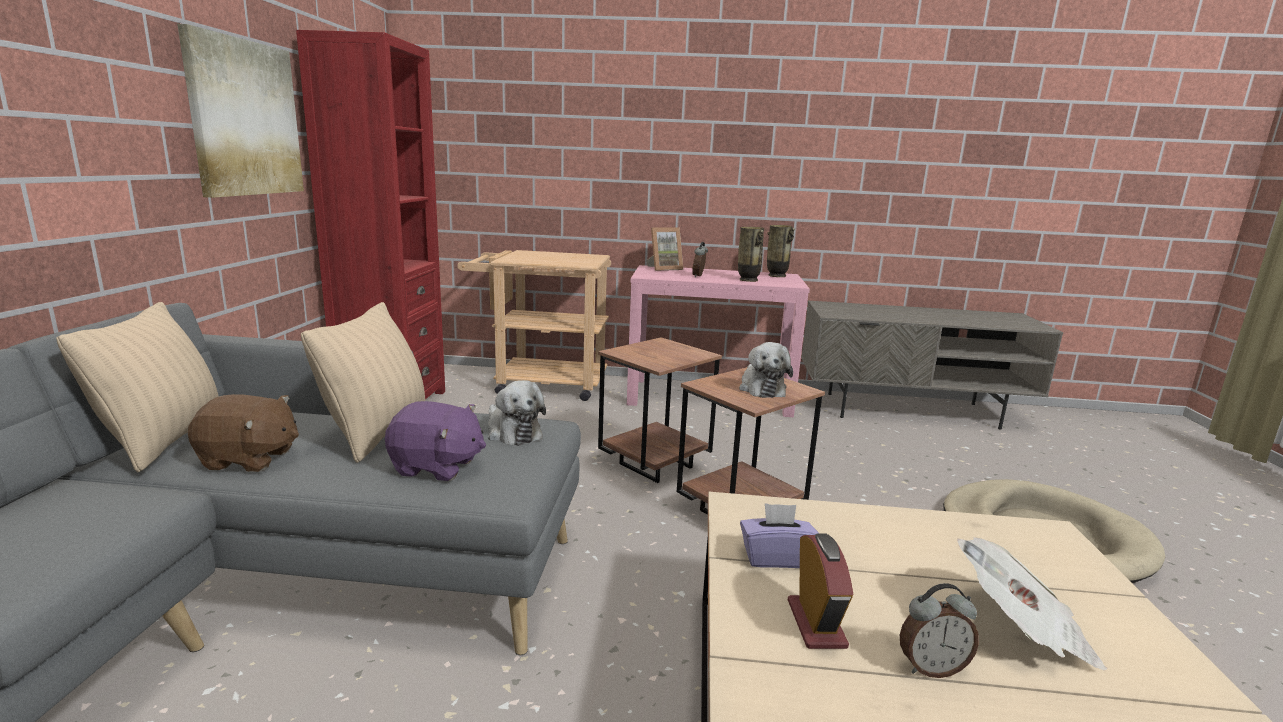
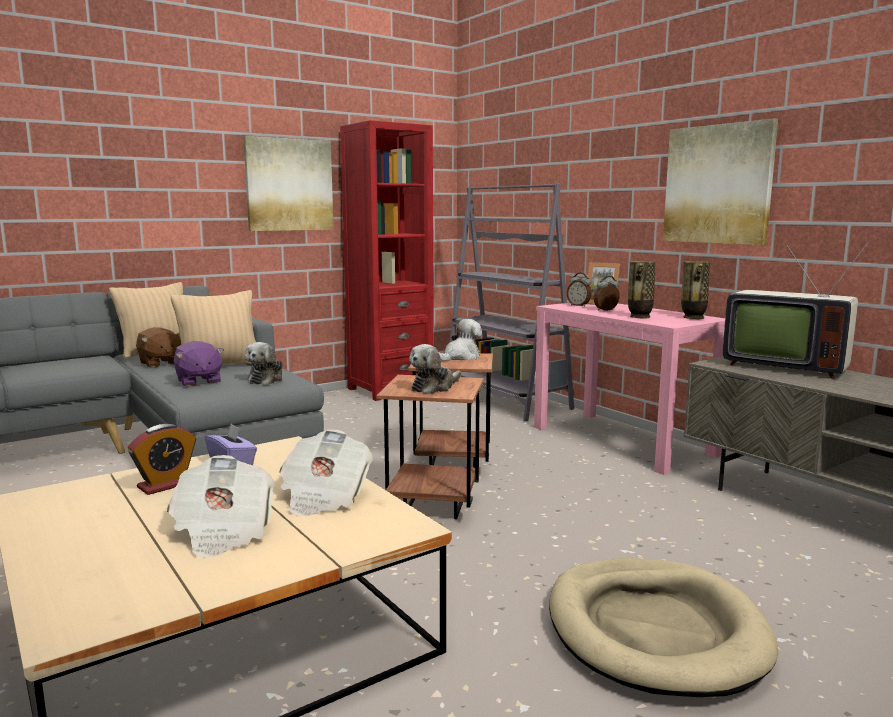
camera: 50 degrees right, 5 degrees down
beige cart [457,250,611,401] -> grey bookcase [450,183,574,421]
alarm clock [900,583,979,678] -> alarm clock moved to [567,273,592,307]
none -> newspaper [279,429,373,516]
none -> plush toy [439,319,482,361]
none -> picture [663,118,778,245]
none -> television [723,241,869,379]

